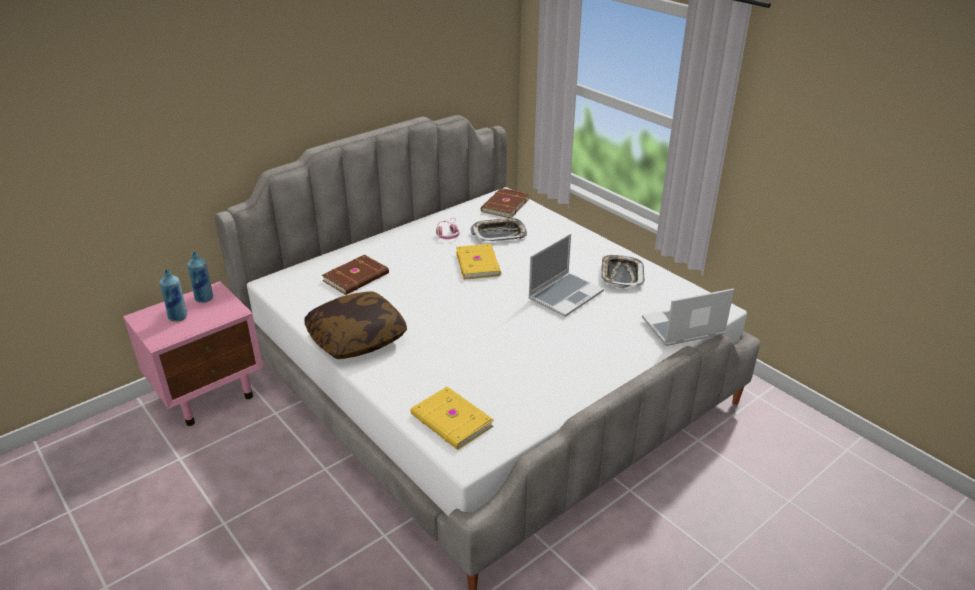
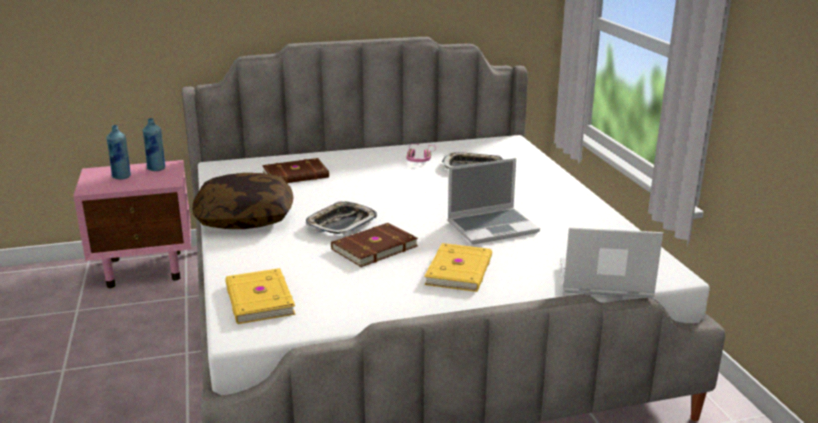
camera: 25 degrees right, 10 degrees down
yellow book [456,244,501,280] -> yellow book moved to [424,243,492,292]
brown book [481,188,529,218] -> brown book moved to [331,223,418,267]
tray [601,255,645,288] -> tray moved to [306,201,377,234]

